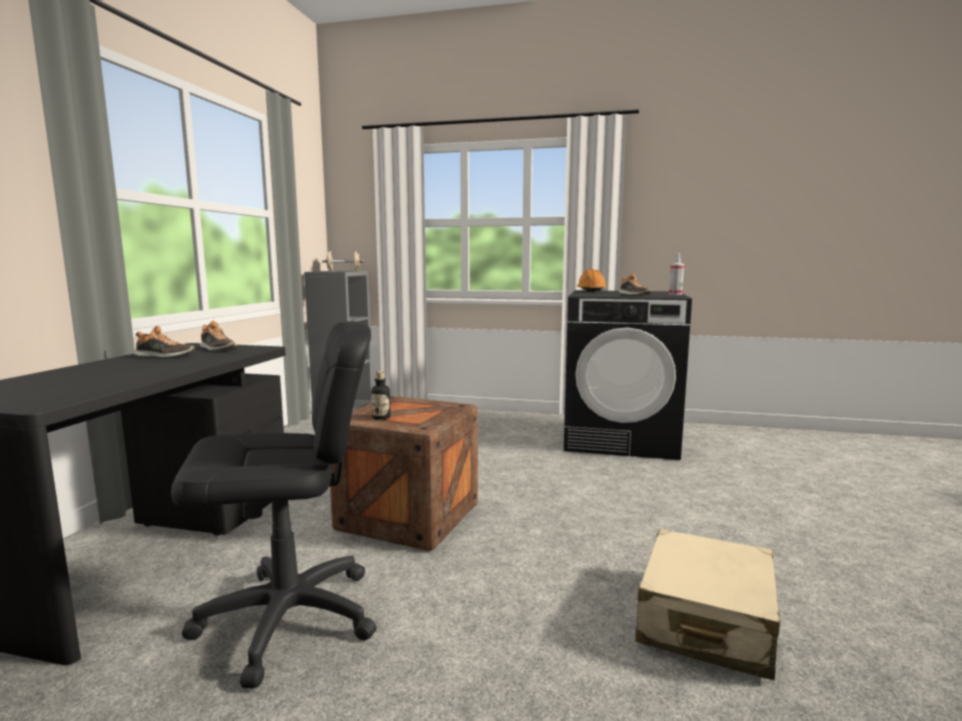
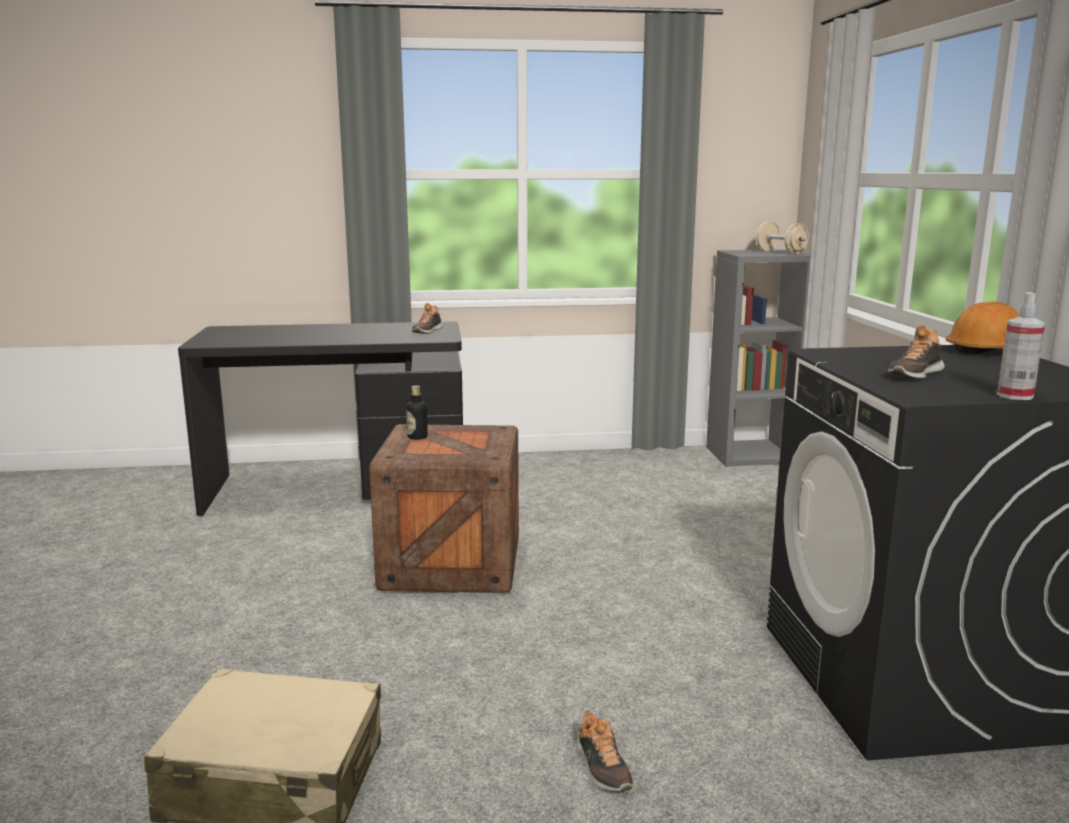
camera: 70 degrees right, 5 degrees up
shoe [134,326,195,357] -> shoe moved to [576,711,634,792]
black office chair [171,321,377,688] -> none

